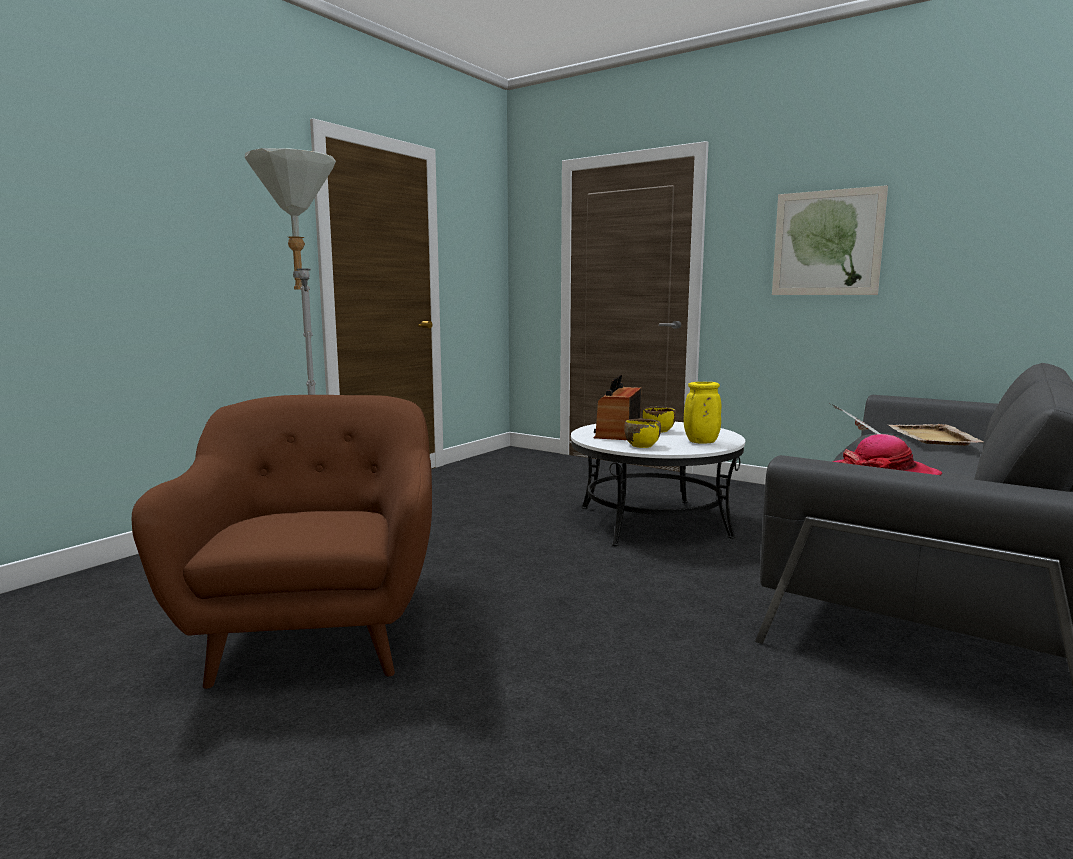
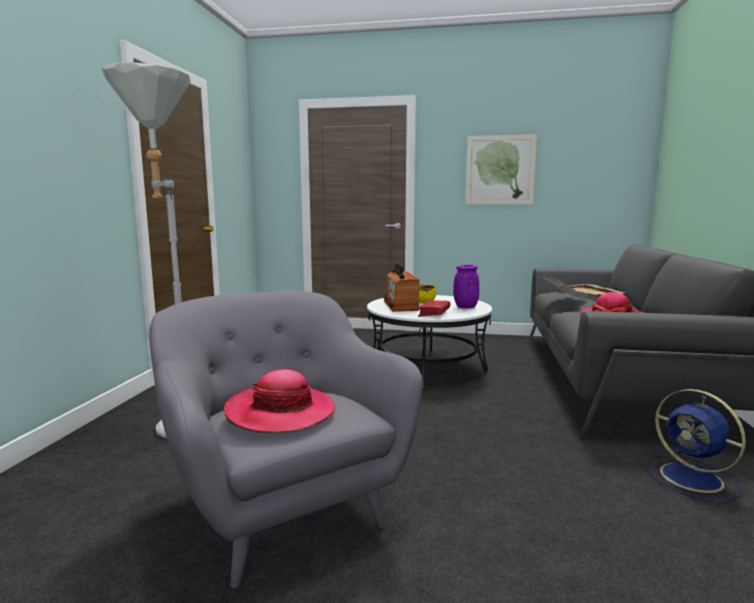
camera: 25 degrees left, 0 degrees up
brown armchair [132,395,432,689] -> grey armchair [149,290,423,588]
yellow bowl [624,418,661,448] -> red book [417,300,450,317]
yellow vase [684,382,721,444] -> purple vase [453,265,479,309]
none -> hat [224,369,335,433]
none -> blue fan [646,389,746,502]

